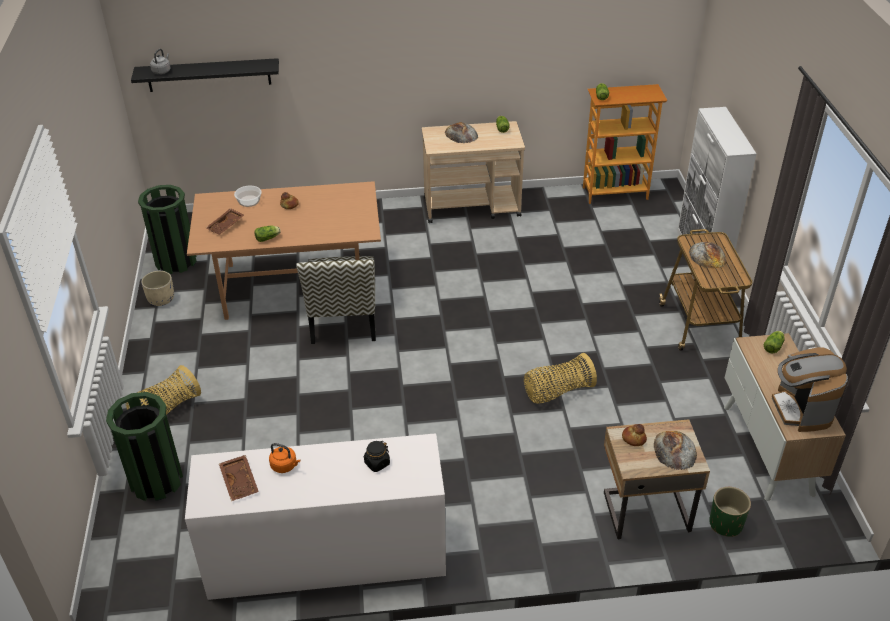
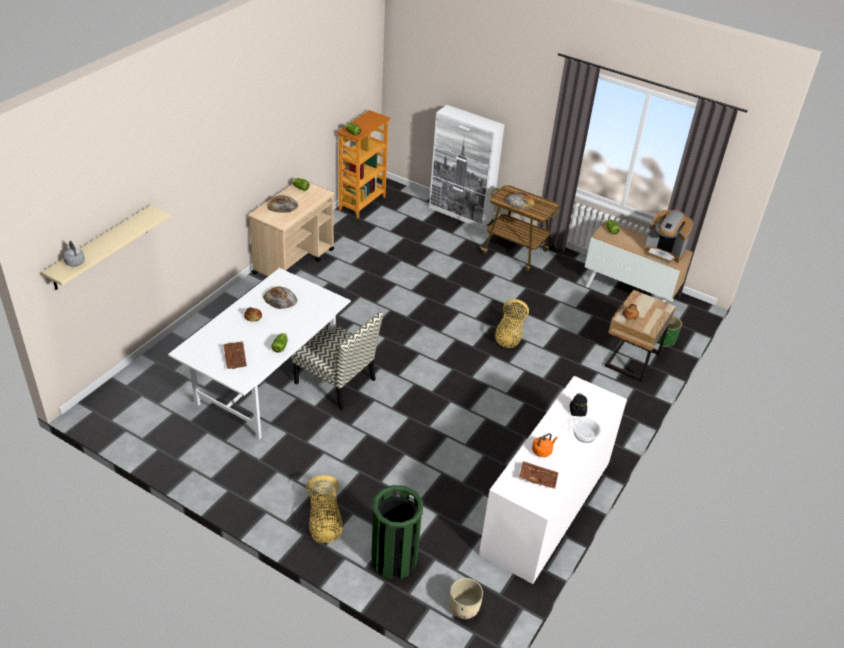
camera: 55 degrees left, 0 degrees up
black shelf [131,58,279,92] -> beige shelf [41,205,171,290]
green trash can [138,185,197,274] -> none
beige planter [141,271,174,306] -> beige planter moved to [449,578,483,619]
brown dining table [187,181,381,320] -> white dining table [168,268,351,439]
bowl [234,186,262,207] -> bowl moved to [573,418,601,443]
bread [654,431,697,470] -> bread moved to [263,287,297,309]

